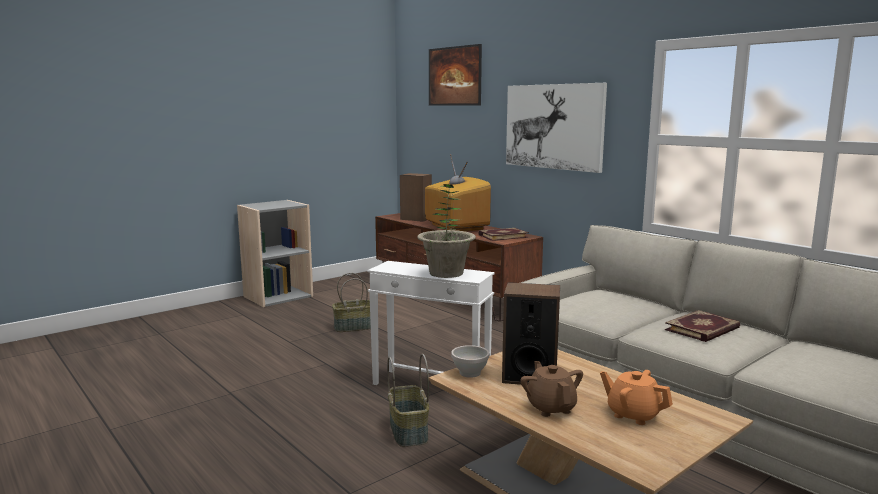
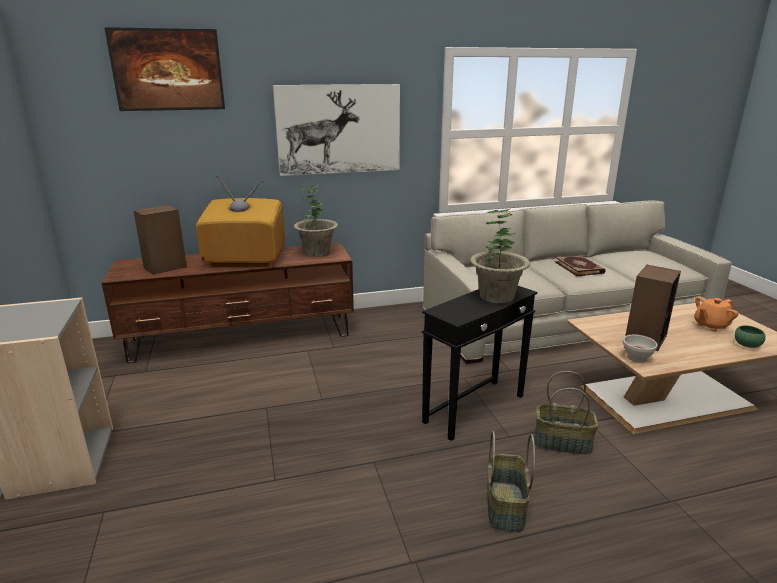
camera: 65 degrees left, 10 degrees up
basket [332,273,371,332] -> basket moved to [487,431,535,532]
white side table [367,261,495,385] -> black side table [422,286,537,441]
book [479,228,529,241] -> potted plant [294,184,338,257]
brown teapot [521,361,583,417] -> none
none -> green bowl [735,325,766,348]

